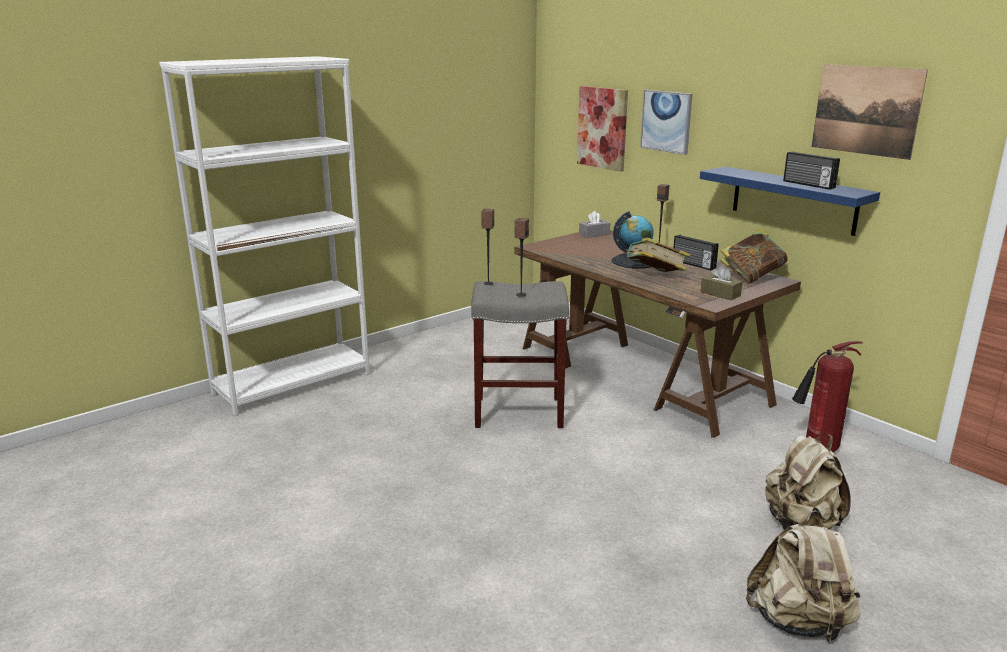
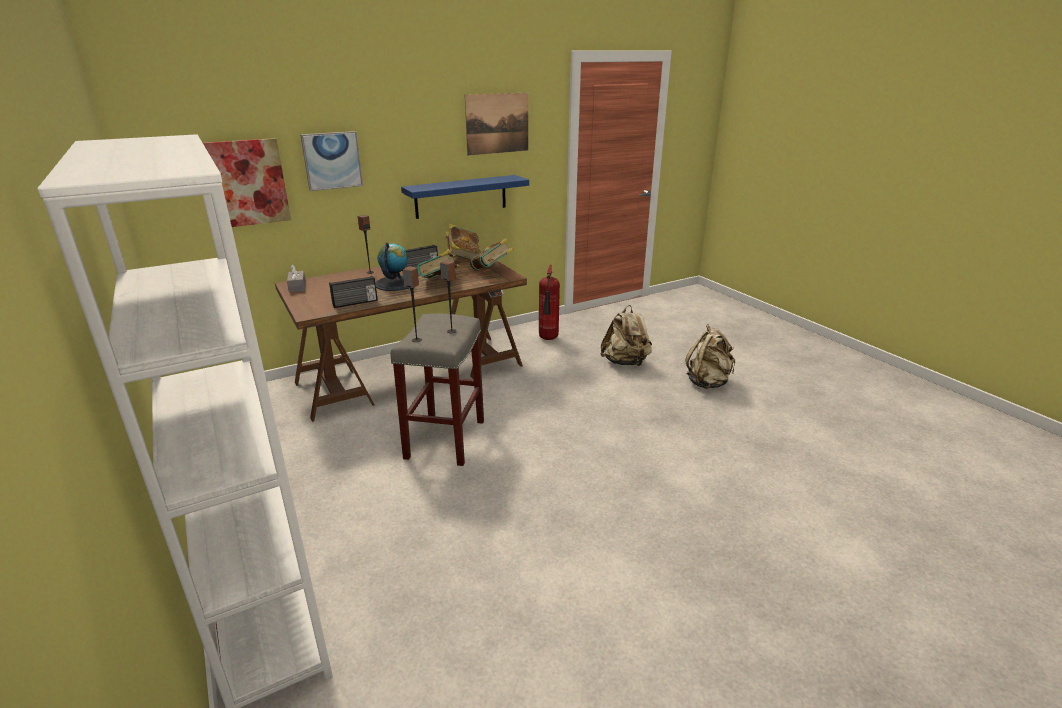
camera: 80 degrees left, 5 degrees up
brown tissue box [700,265,742,300] -> book [470,238,514,270]
radio [783,152,840,190] -> radio moved to [329,276,378,308]

